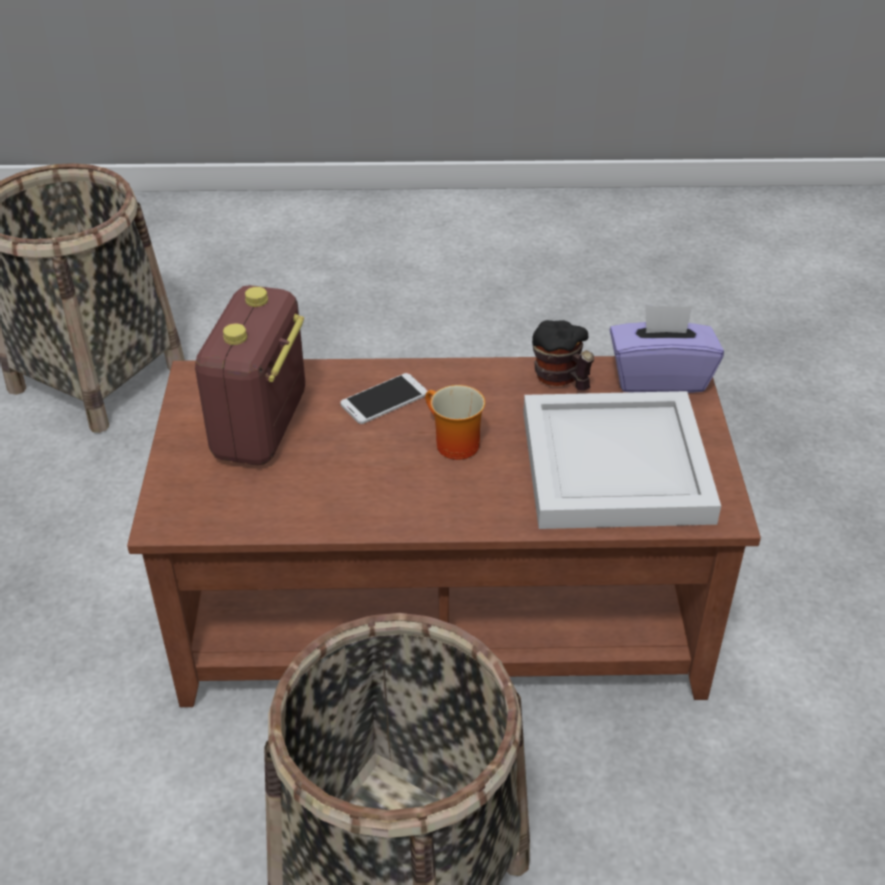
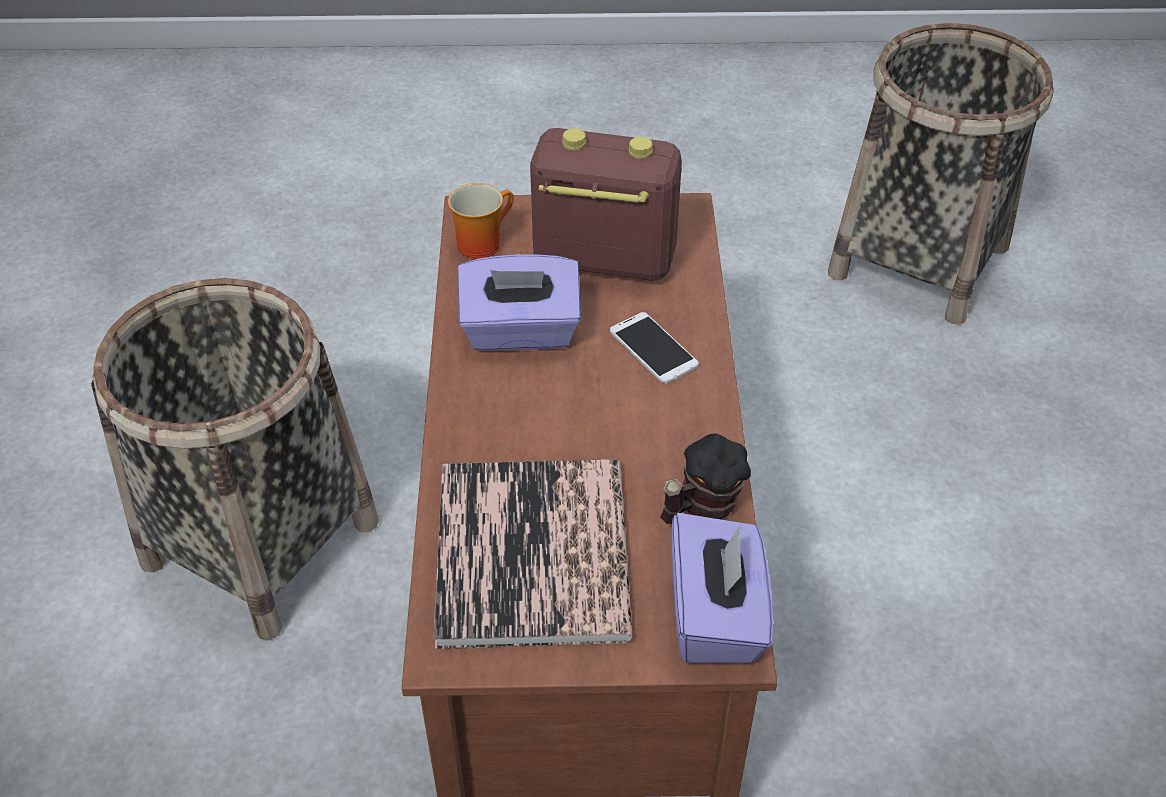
camera: 90 degrees right, 5 degrees up
mug [425,385,485,460] -> mug moved to [448,183,514,259]
white tray [523,391,721,529] -> book [433,459,633,649]
none -> purple tissue box [458,254,581,351]

